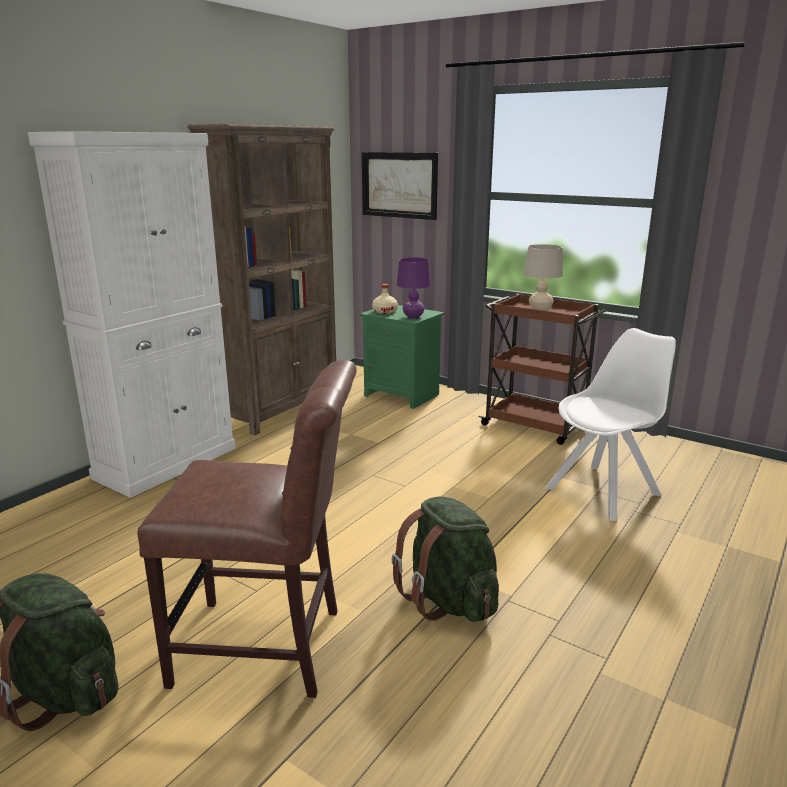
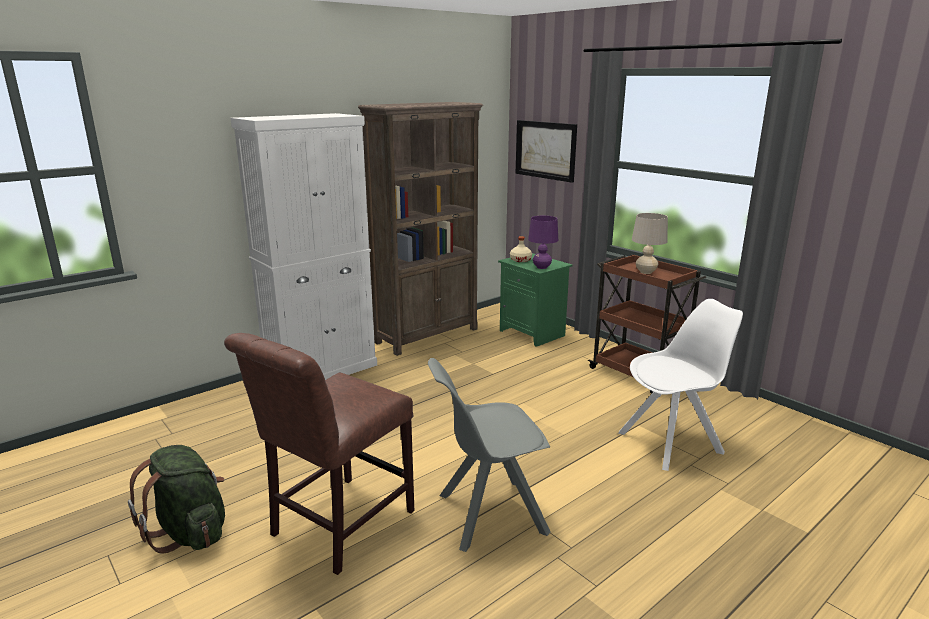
camera: 15 degrees right, 0 degrees up
brown chair [137,360,357,698] -> brown chair turned 105 degrees clockwise [224,333,414,575]
green backpack [392,497,499,622] -> grey chair [428,358,551,552]

